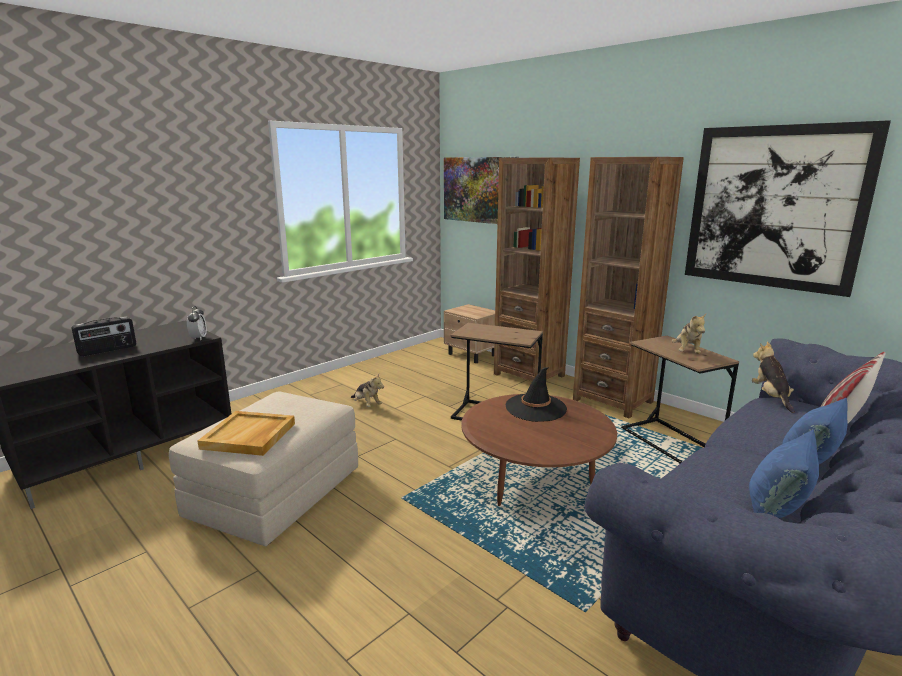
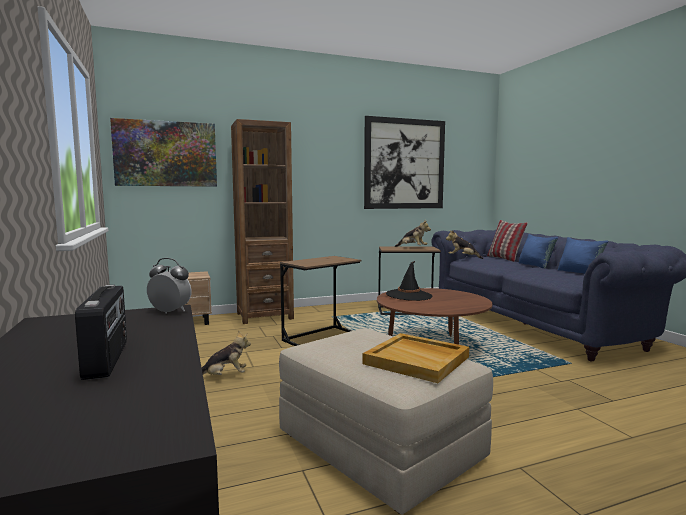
camera: 65 degrees left, 10 degrees down
brown bookcase [573,157,684,418] -> none

